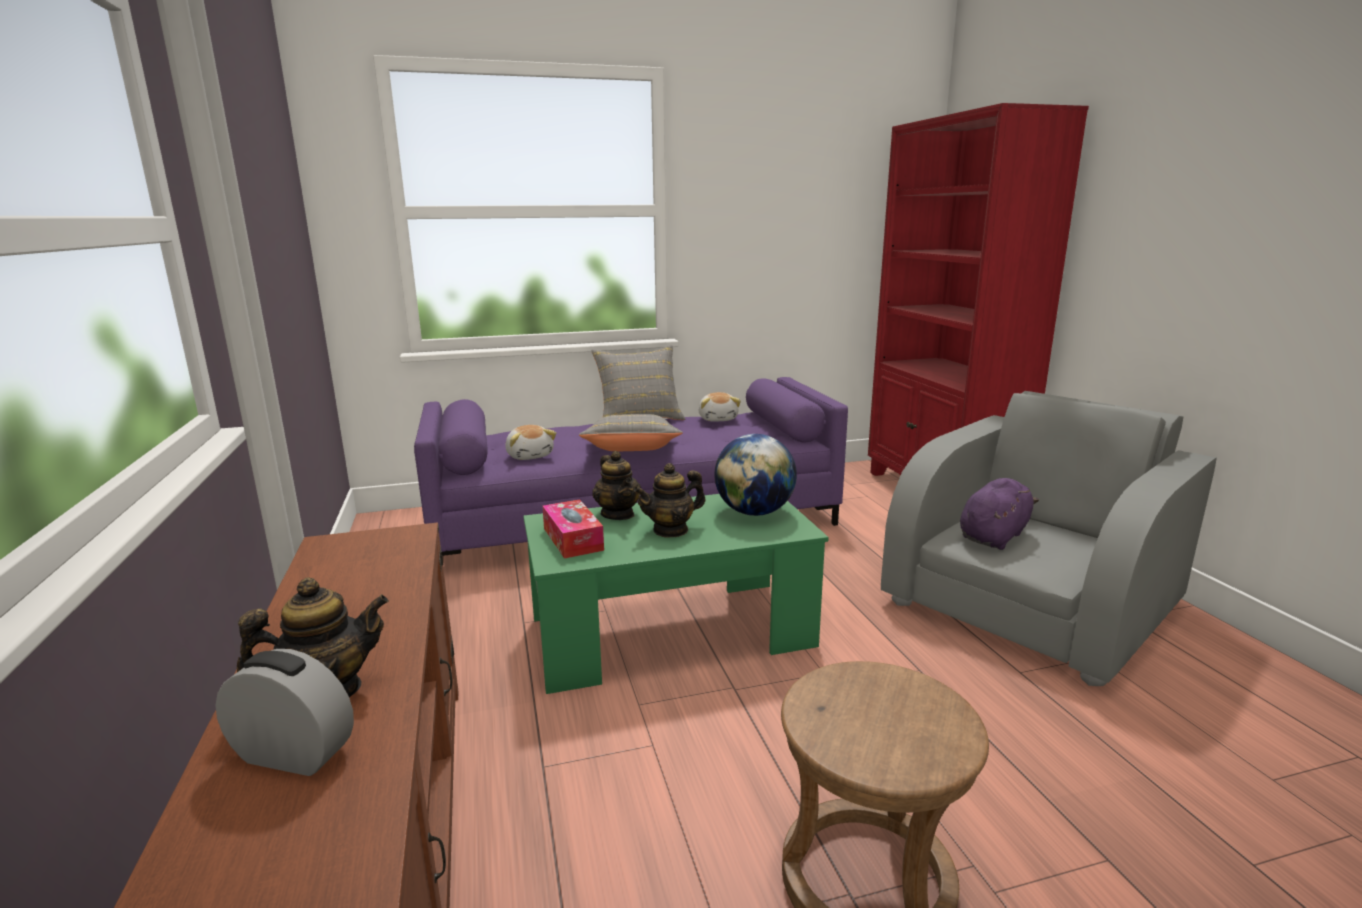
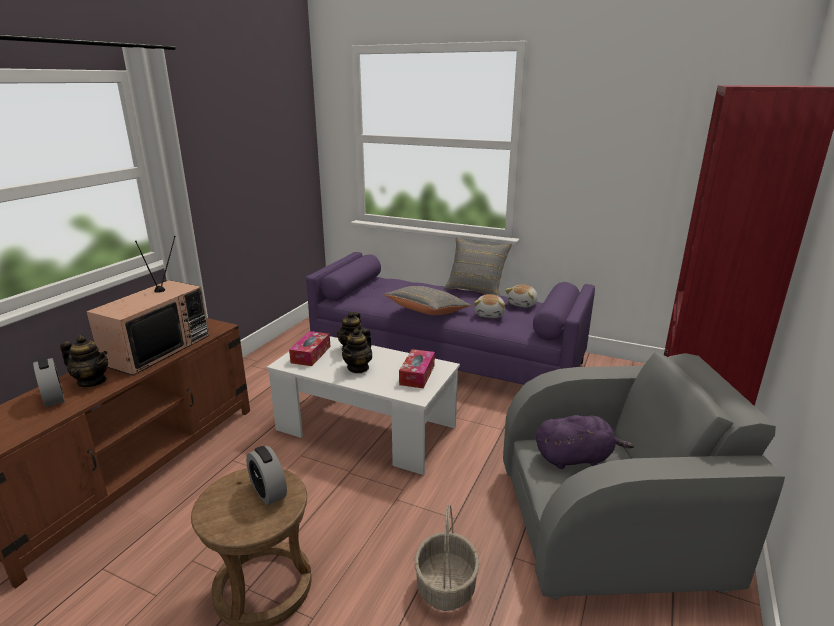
camera: 40 degrees right, 5 degrees up
plush toy [505,425,556,460] -> plush toy moved to [474,294,505,318]
green coffee table [523,494,829,694] -> white coffee table [266,336,460,475]
teapot [634,463,705,538] -> teapot turned 75 degrees counterclockwise [342,328,372,373]
globe [714,434,797,516] -> tissue box [399,349,435,388]
none -> television [86,236,209,375]
none -> alarm clock [246,446,287,506]
none -> basket [415,505,480,611]

